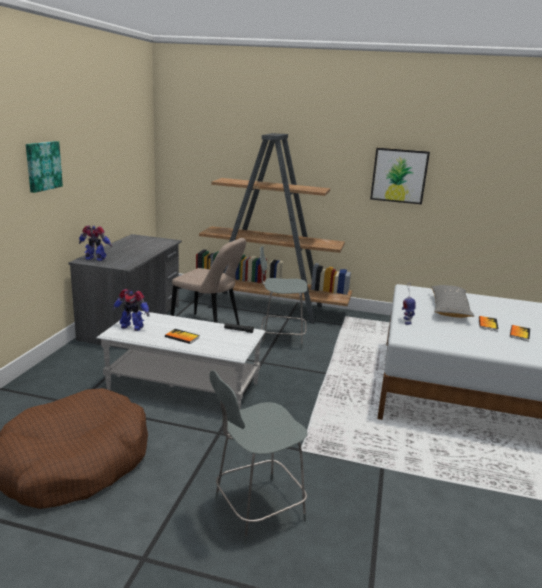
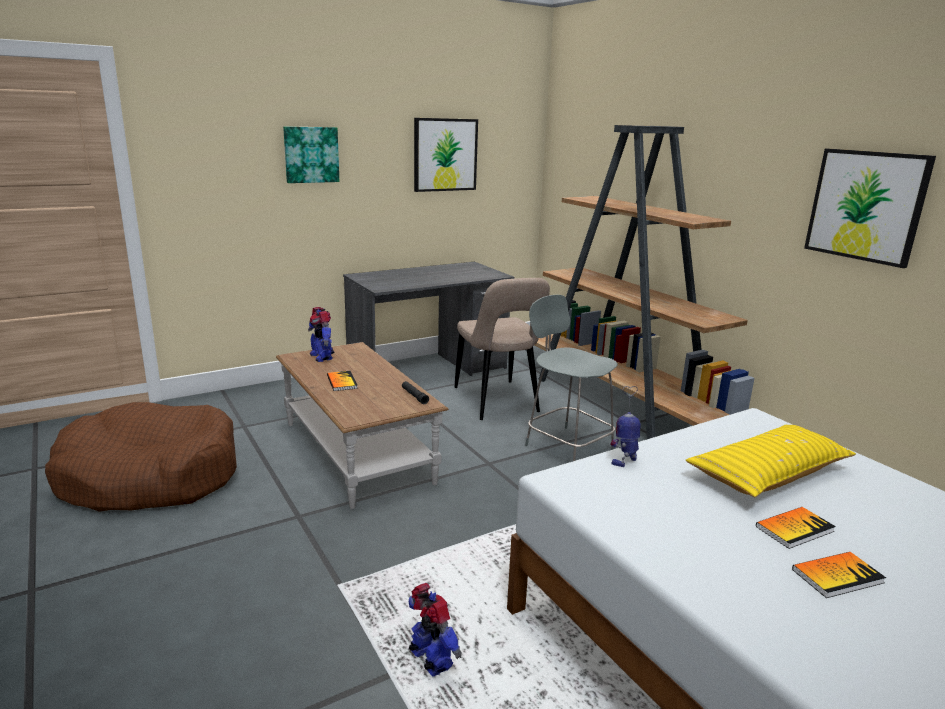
camera: 45 degrees right, 0 degrees up
toy robot [79,225,112,261] -> toy robot moved to [409,583,462,677]
white coffee table [96,310,266,410] -> brown coffee table [276,342,449,509]
grey stool [209,370,307,545] -> none
grey pillow [431,285,475,318] -> yellow pillow [685,425,856,497]
none -> picture [414,118,478,192]

